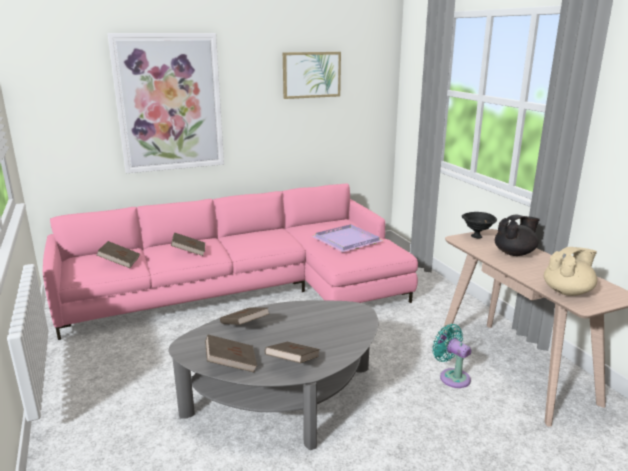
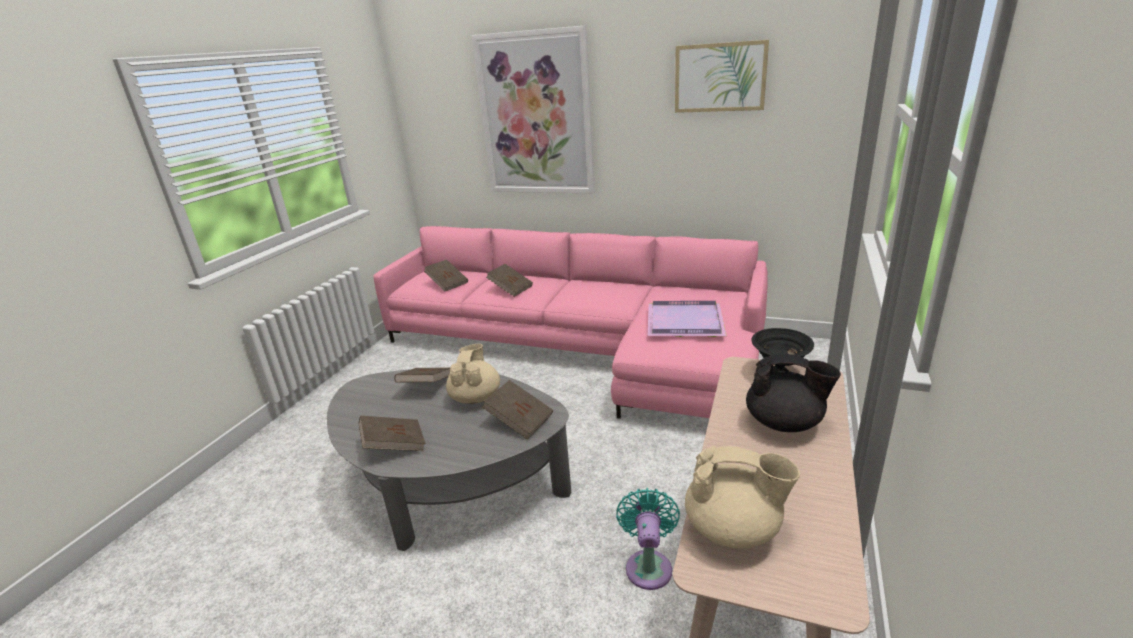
camera: 45 degrees right, 5 degrees up
brown book [205,335,257,373] -> brown book moved to [482,380,553,439]
none -> beige teapot [446,344,500,404]

